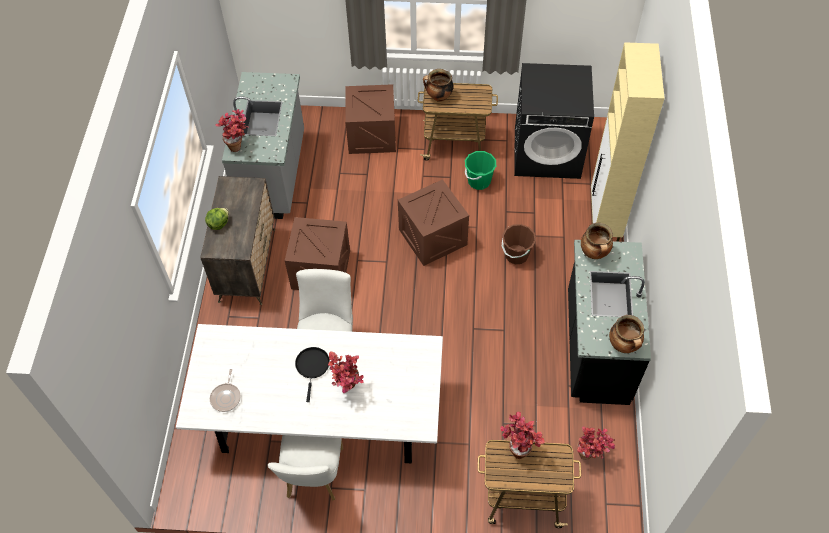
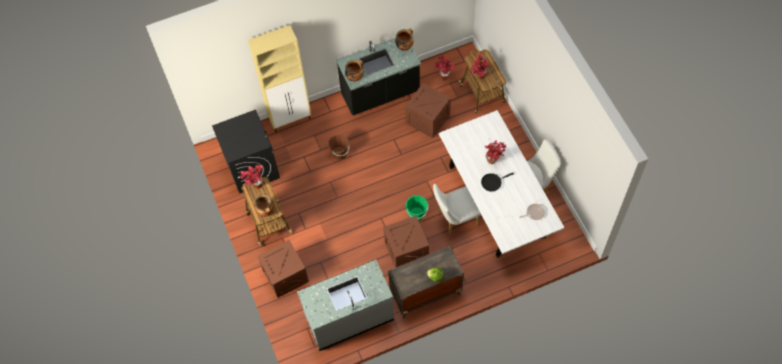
camera: 115 degrees left, 5 degrees up
potted plant [215,109,249,152] -> potted plant moved to [240,165,263,189]
crate [398,179,469,266] -> crate moved to [405,83,451,138]
green bucket [465,151,496,190] -> green bucket moved to [406,195,428,221]

